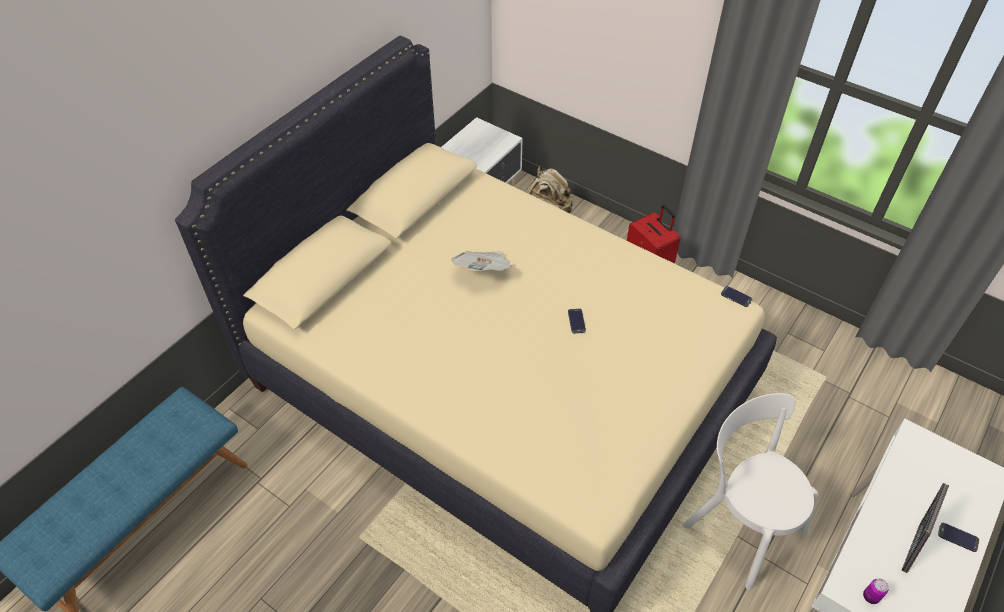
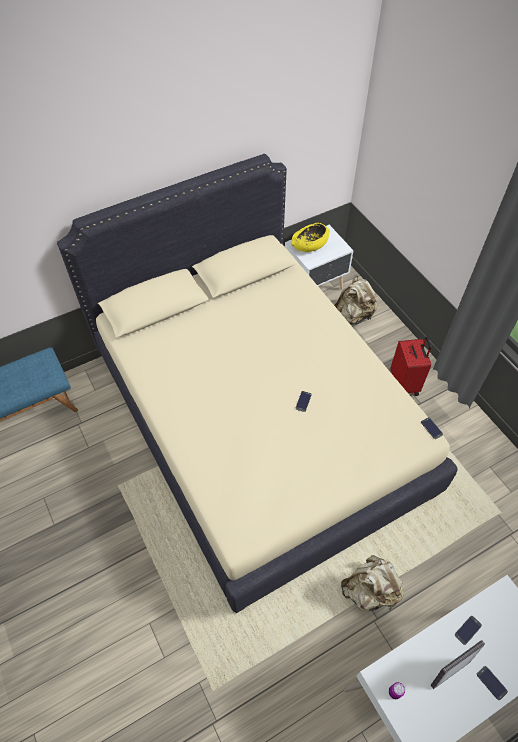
camera: 25 degrees right, 5 degrees up
newspaper [451,251,512,271] -> none
white chair [682,393,818,590] -> beige backpack [341,555,404,611]
none -> yellow bowl [291,223,330,252]
none -> phone [455,616,482,645]

